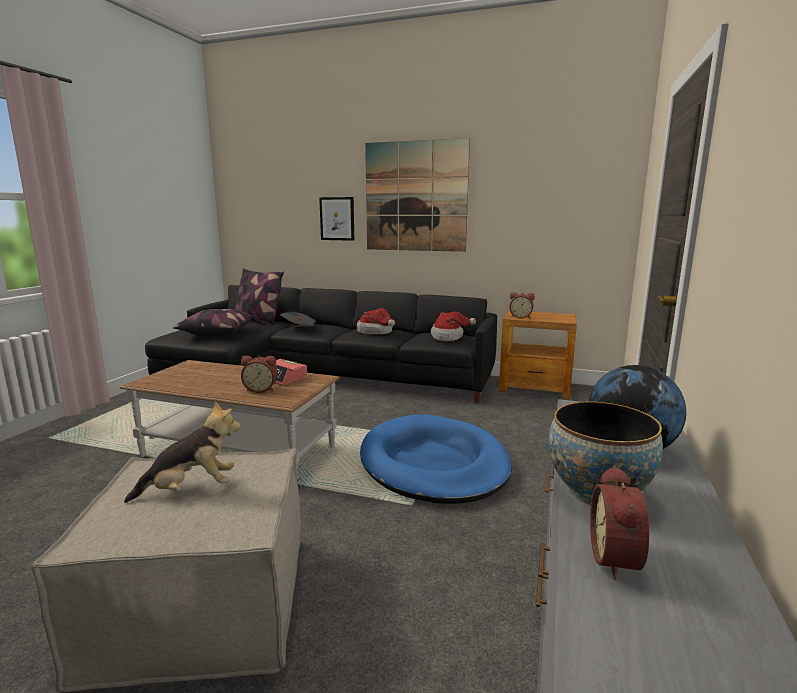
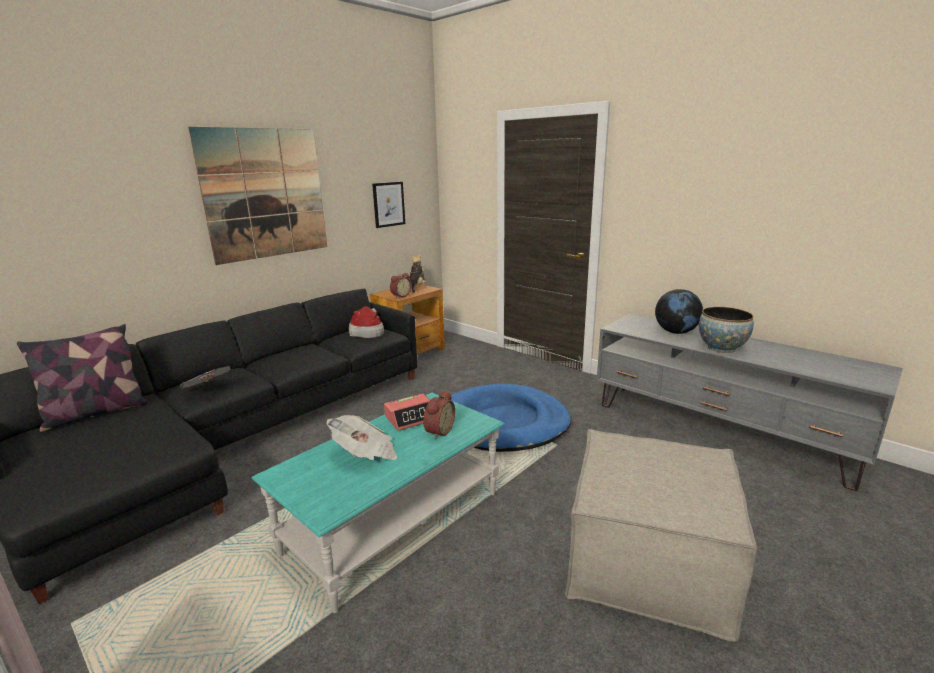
camera: 65 degrees left, 5 degrees up
brown coffee table [120,360,340,472] -> turquoise coffee table [252,393,505,613]
plush toy [124,401,241,503] -> plush toy moved to [409,254,427,293]
pillow [173,309,256,336] -> none
picture [319,197,354,241] -> picture moved to [372,182,405,228]
hat [357,308,395,334] -> none
alarm clock [590,465,649,580] -> none
none -> newspaper [326,415,398,460]

